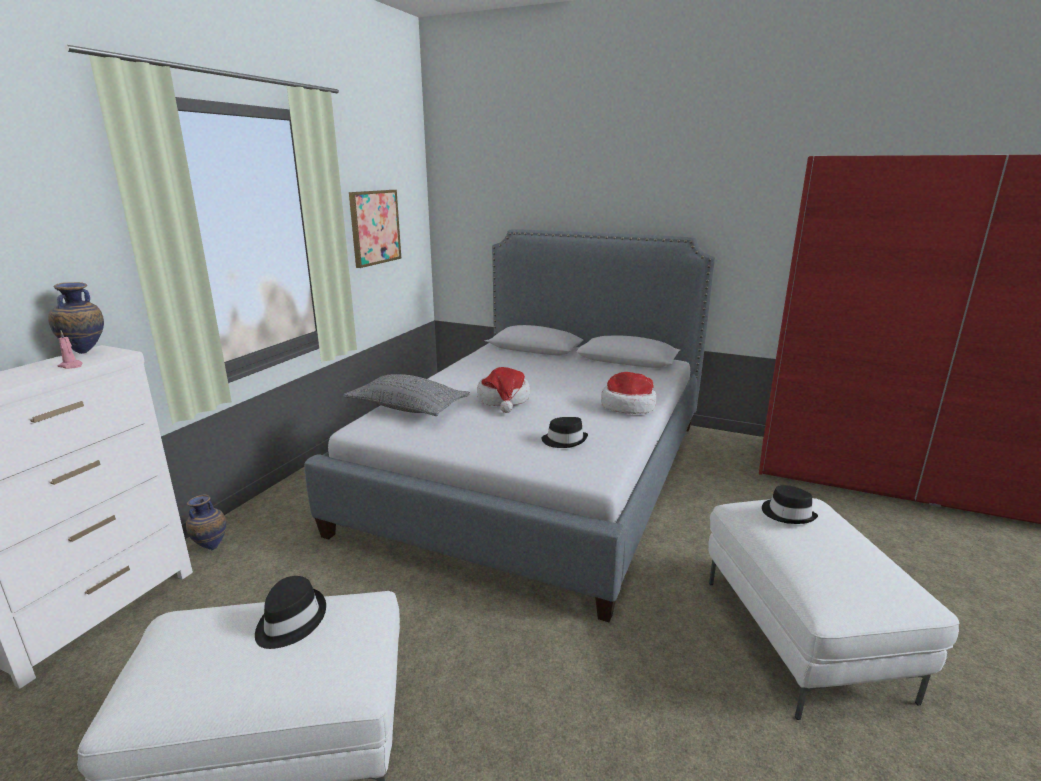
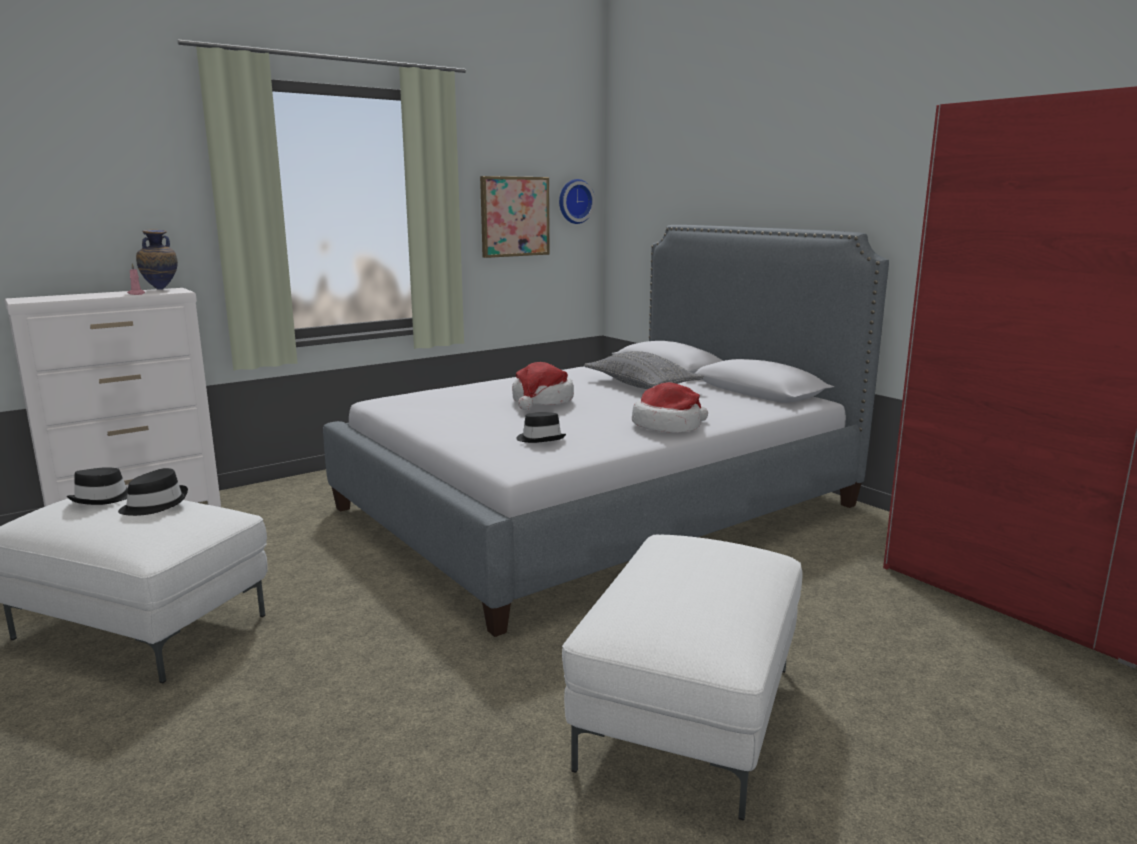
camera: 30 degrees right, 5 degrees down
vase [186,494,226,550] -> none
grey pillow [343,374,470,416] -> grey pillow moved to [584,351,704,389]
black hat [762,485,818,524] -> black hat moved to [67,467,128,505]
none -> wall clock [559,179,595,224]

